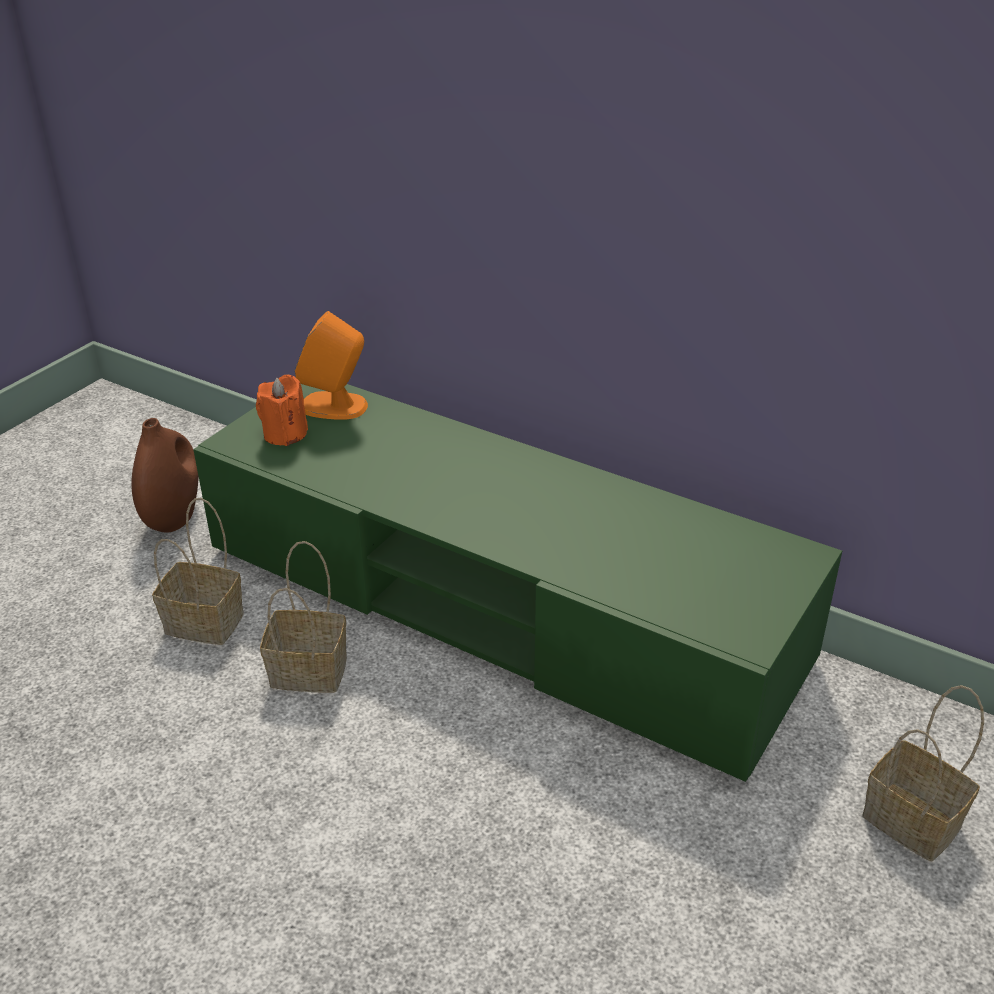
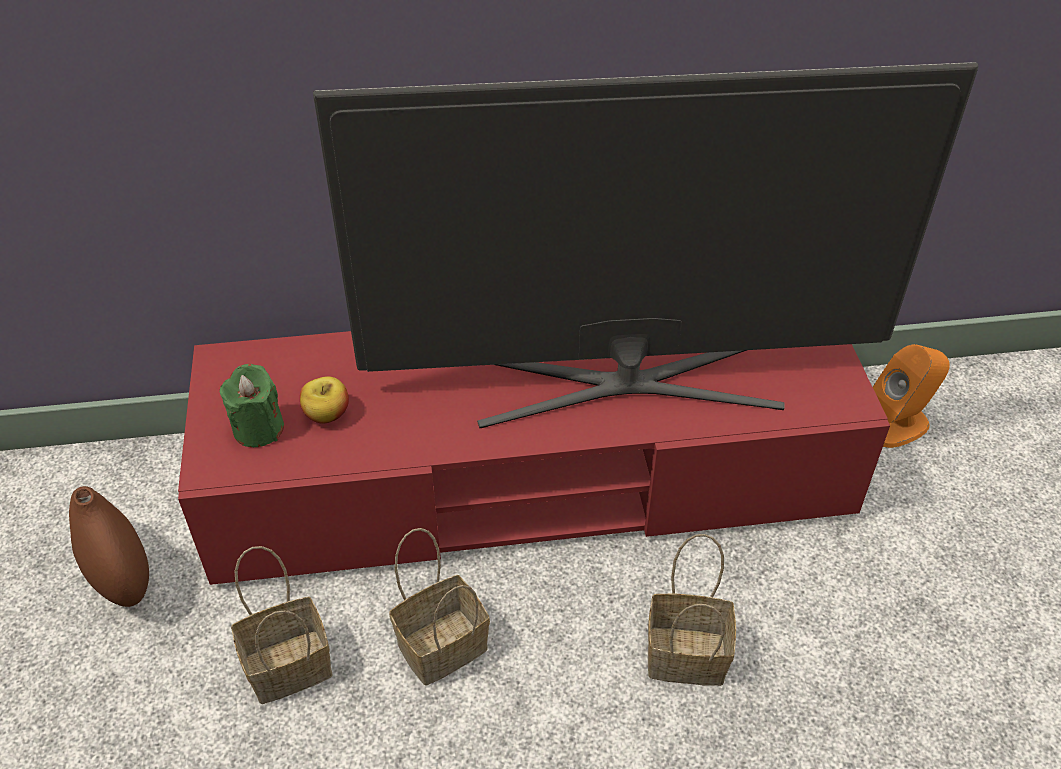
camera: 40 degrees left, 10 degrees up
green tv stand [193,384,842,782] -> red tv stand [178,331,890,585]
orange candle [256,375,308,446] -> green candle [219,364,284,447]
orange speaker [295,311,368,420] -> orange speaker moved to [873,344,950,448]
basket [862,685,984,861] -> basket moved to [648,534,736,686]
none -> apple [300,376,349,423]
none -> television [313,62,978,428]

